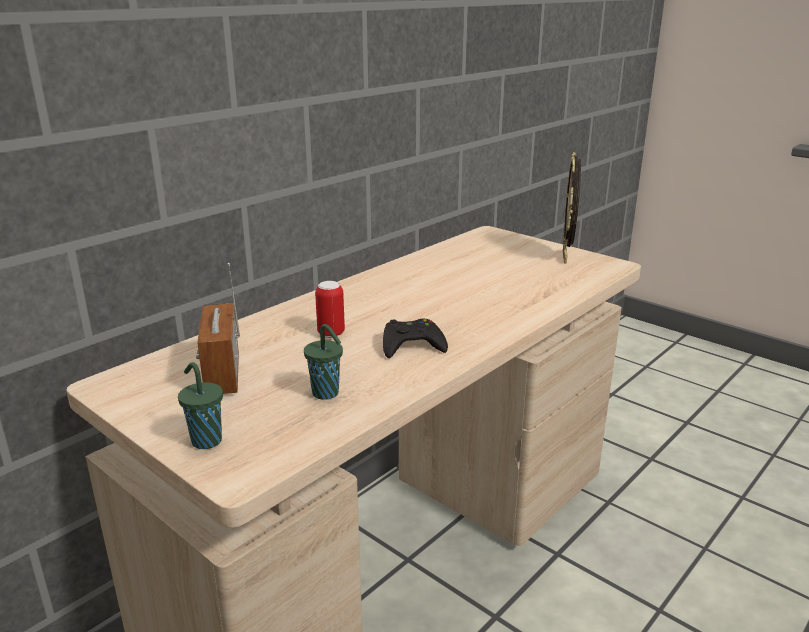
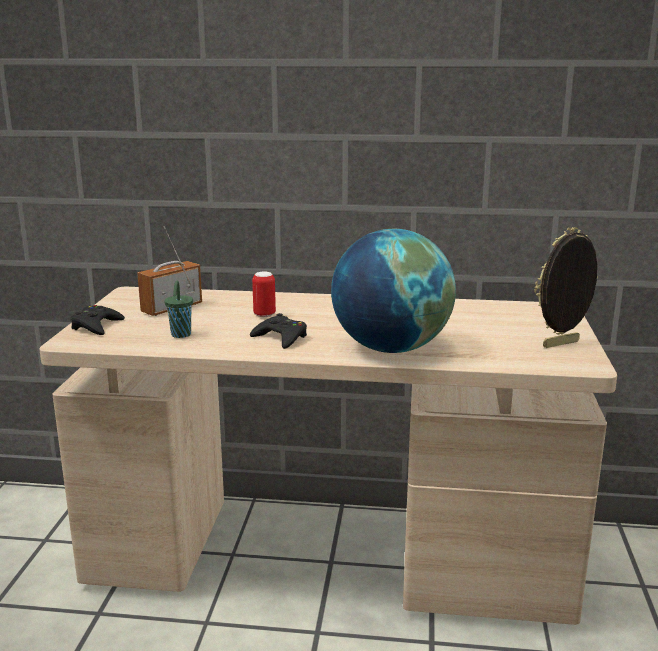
camera: 55 degrees right, 5 degrees down
green cup [178,362,223,449] -> black game controller [70,305,125,335]
none -> globe [331,229,456,353]

